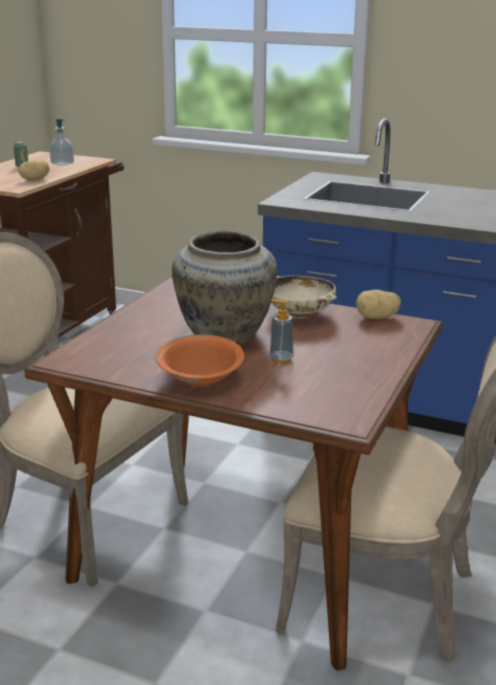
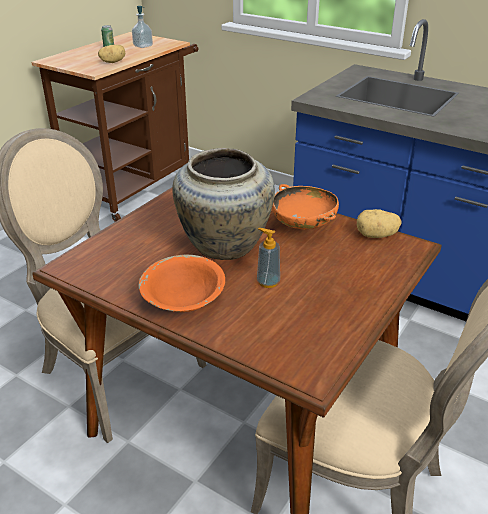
camera: 10 degrees right, 10 degrees up
beige bowl [271,276,337,317] -> orange bowl [272,184,339,230]

